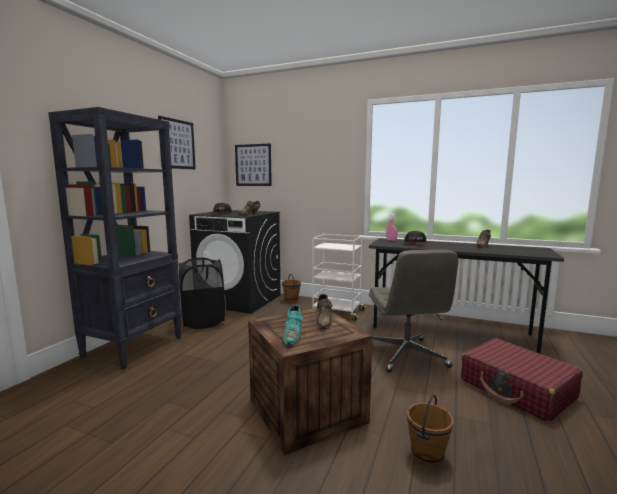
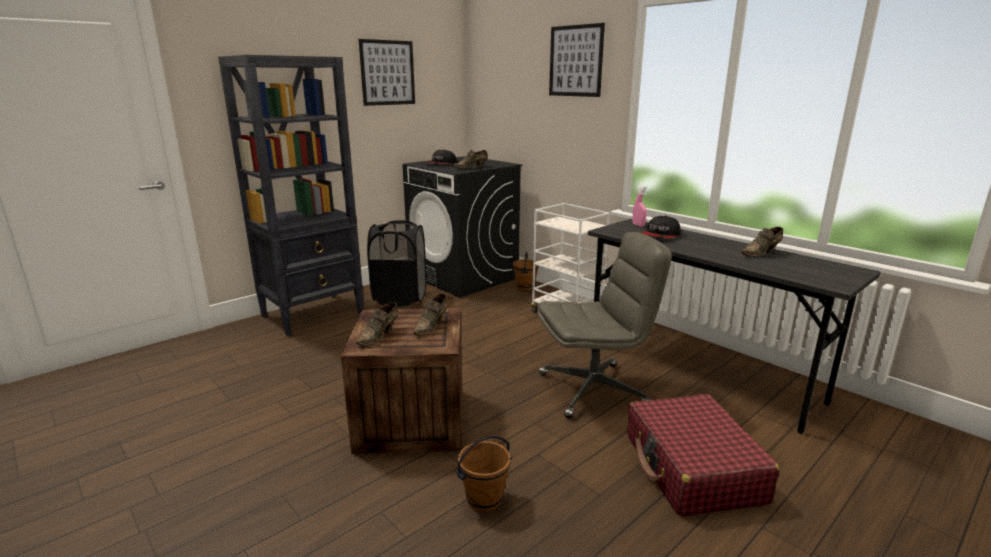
camera: 25 degrees right, 10 degrees up
picture [235,143,272,186] -> picture moved to [549,23,605,97]
turquoise shoe [283,305,303,345] -> brown shoe [356,302,398,346]
grey office chair [369,250,458,372] -> grey office chair turned 120 degrees counterclockwise [537,232,672,419]

